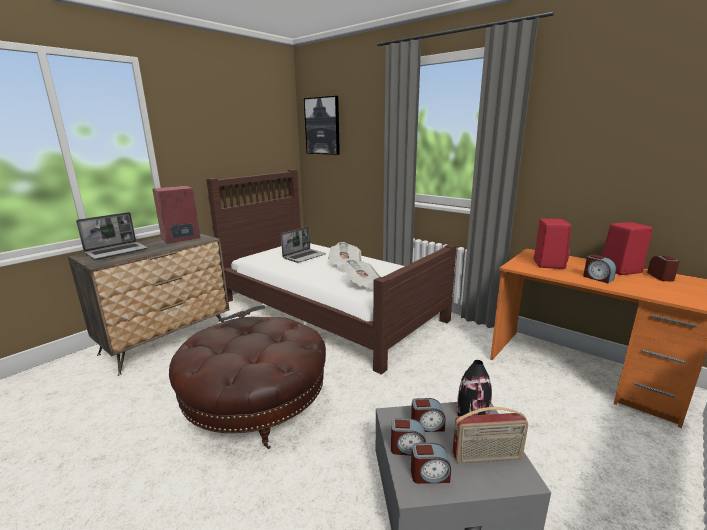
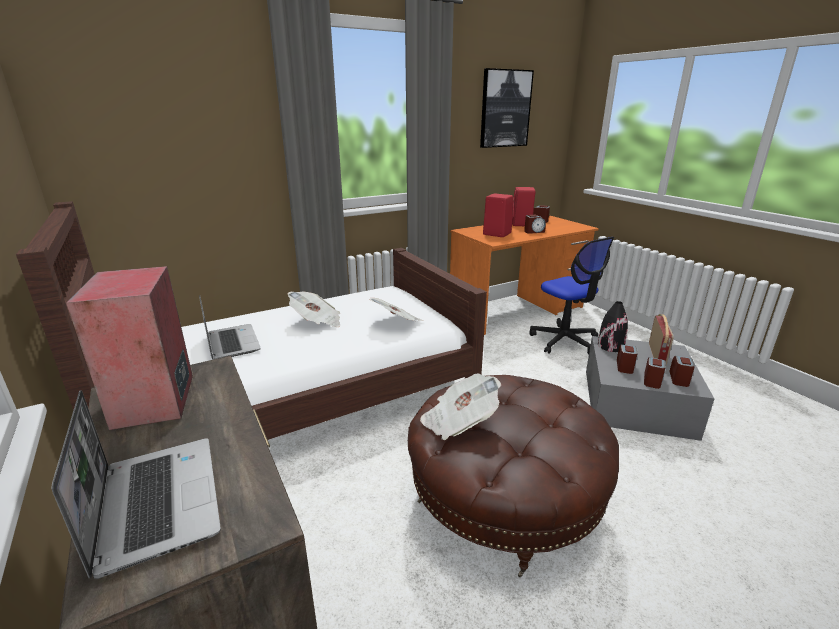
camera: 70 degrees left, 5 degrees up
picture [304,96,340,155] -> picture moved to [480,68,534,148]
none -> office chair [529,237,614,355]

